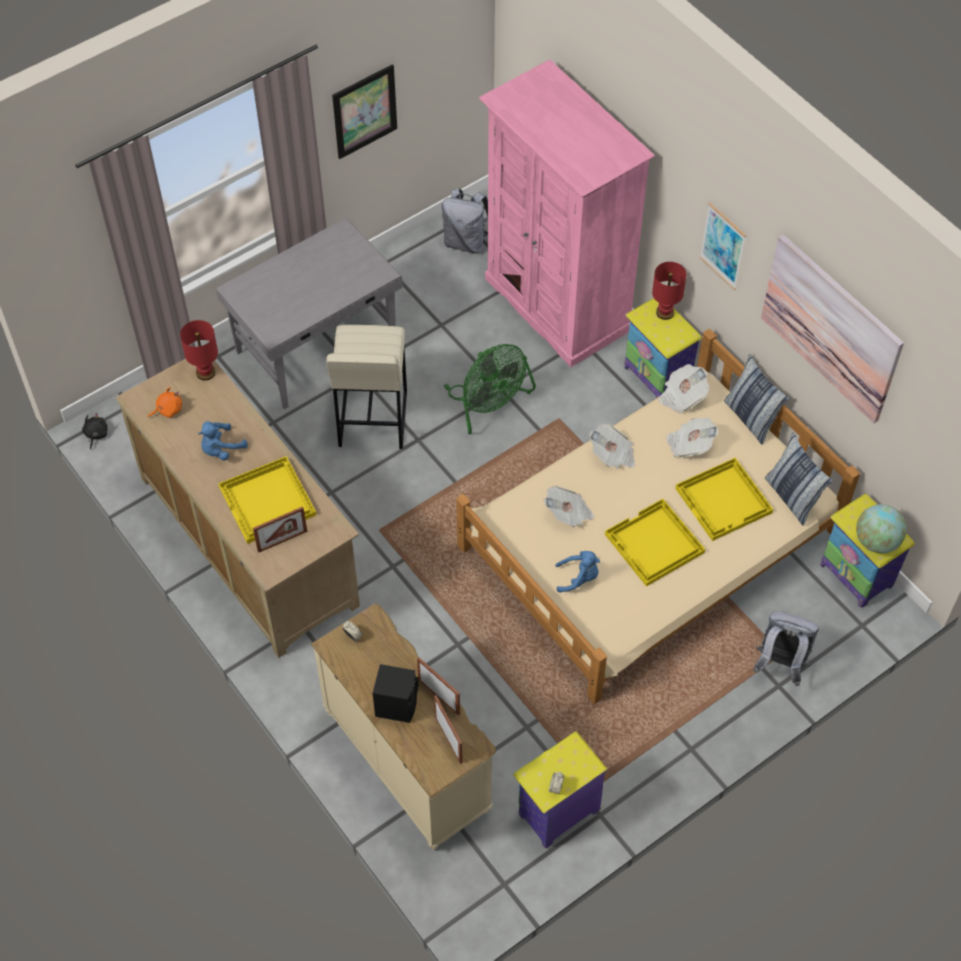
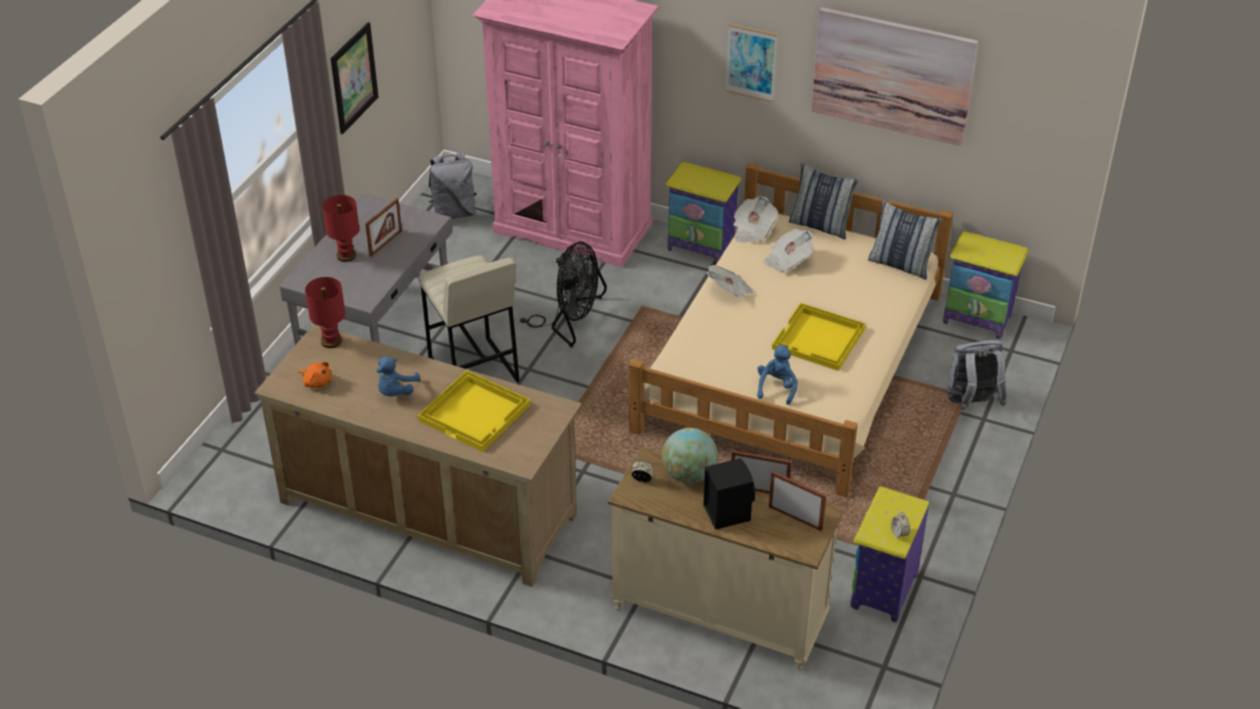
camera: 30 degrees left, 15 degrees down
black plush toy [82,413,108,450] -> none
orange plush toy [148,387,182,418] -> orange plush toy turned 90 degrees clockwise [298,362,332,388]
picture frame [253,506,307,553] -> picture frame moved to [365,198,402,257]
green fan [444,344,536,435] -> black fan [519,242,607,348]
newspaper [543,486,594,527] -> none
blue plush toy [555,551,600,592] -> blue plush toy turned 45 degrees counterclockwise [757,345,798,405]
red table lamp [652,262,687,320] -> red table lamp moved to [322,195,360,262]
yellow tray [675,458,773,541] -> none
globe [856,504,907,553] -> globe moved to [662,428,718,484]

